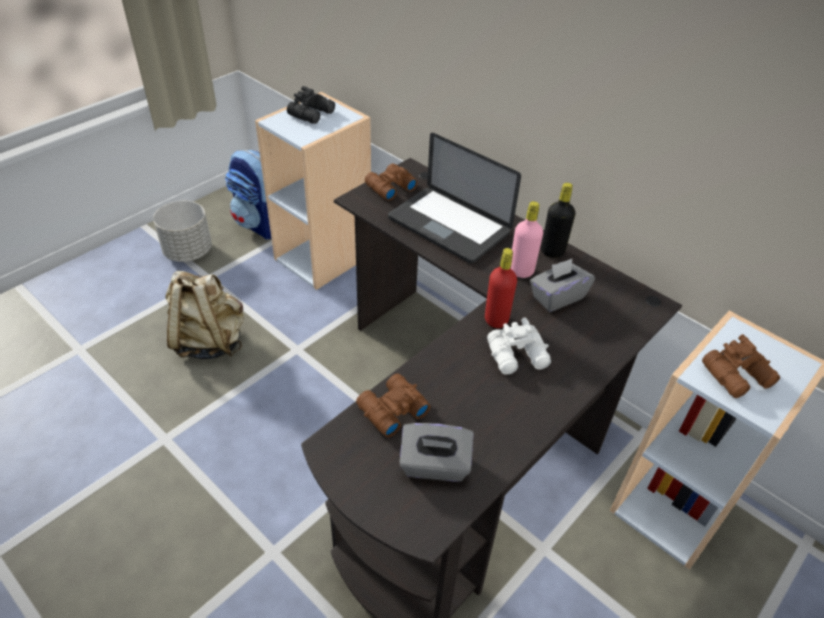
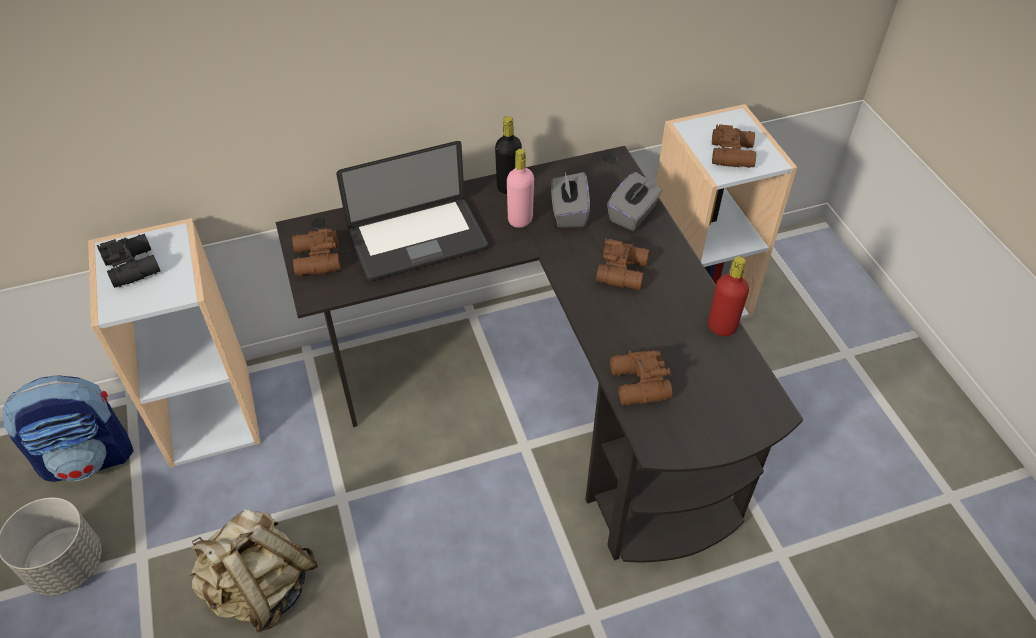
camera: 60 degrees left, 5 degrees up
grey tissue box [399,423,473,481] -> grey tissue box moved to [607,172,663,231]
red bottle [485,248,517,328] -> red bottle moved to [708,256,749,336]
white binoculars [487,317,551,375] -> brown binoculars [596,239,650,290]

